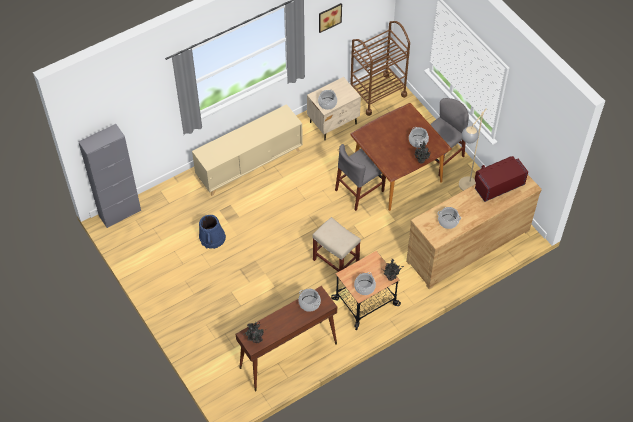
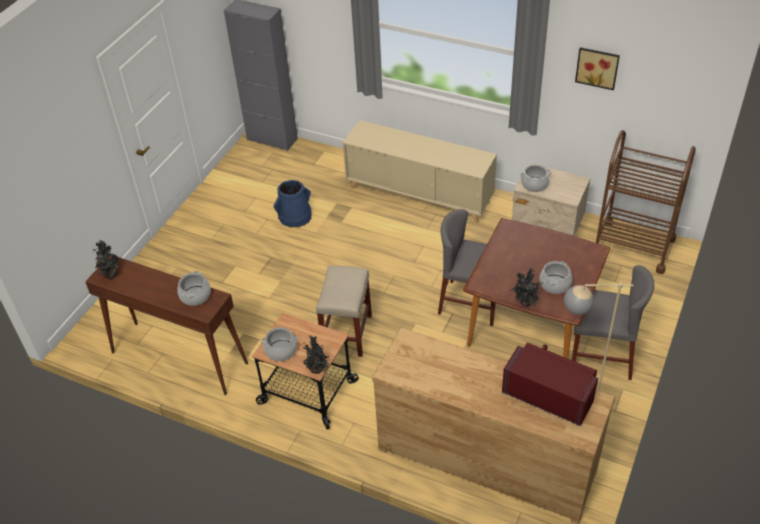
camera: 60 degrees right, 10 degrees down
cooking pot [438,207,461,229] -> none

